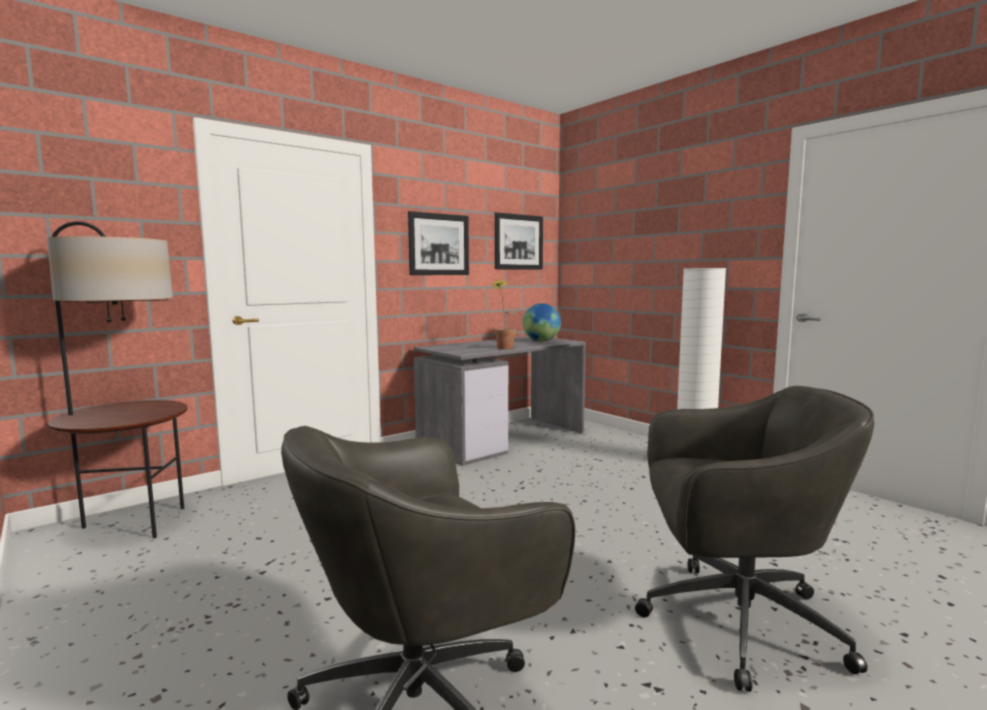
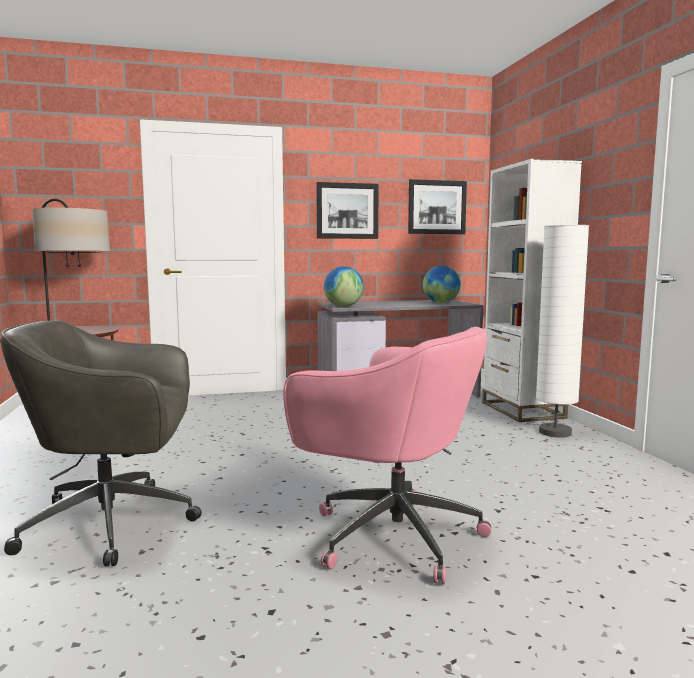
camera: 25 degrees right, 0 degrees up
potted plant [490,278,516,349] -> none
grey office chair [635,386,875,692] -> pink office chair [283,327,491,584]
none -> globe [324,266,364,307]
none -> white bookcase [482,159,582,422]

